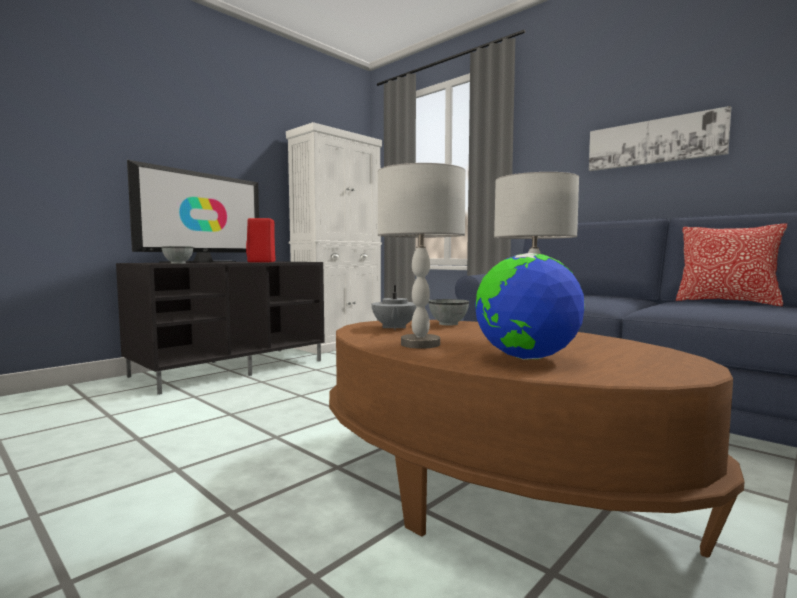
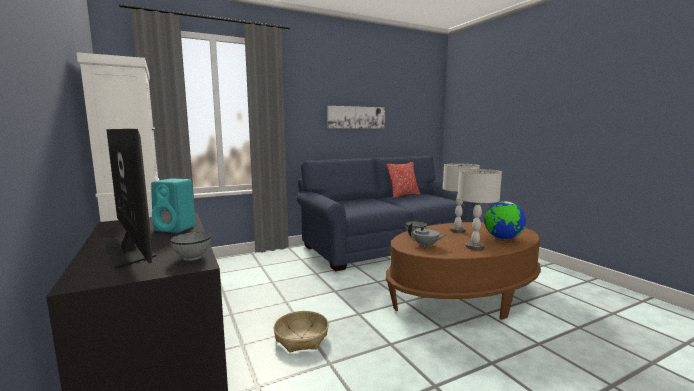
camera: 70 degrees left, 5 degrees up
red speaker [246,218,276,262] -> turquoise speaker [151,178,196,233]
none -> basket [273,311,329,352]

